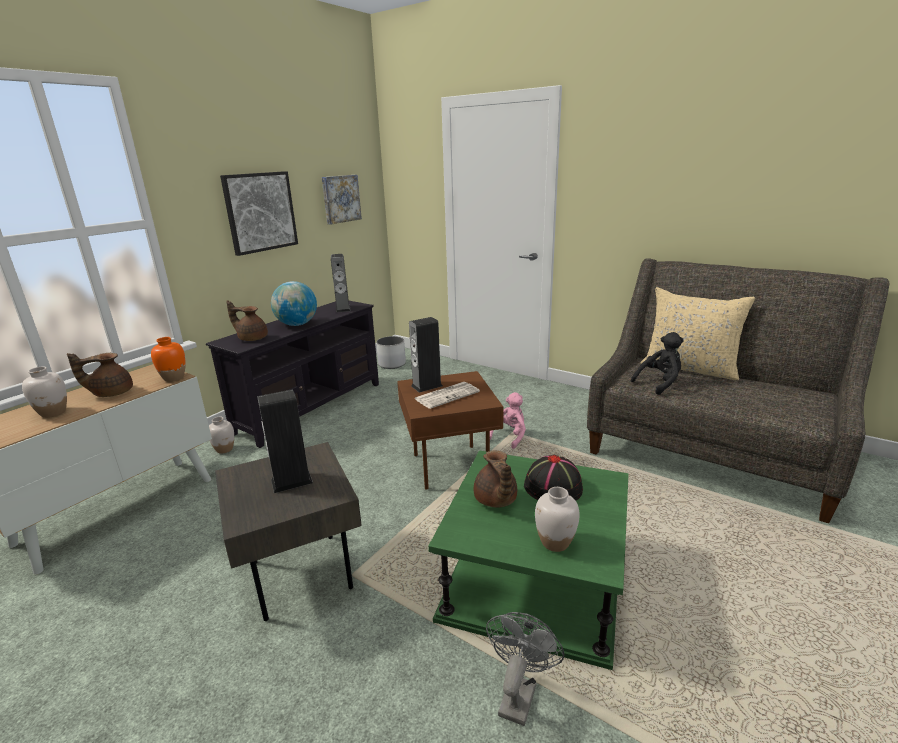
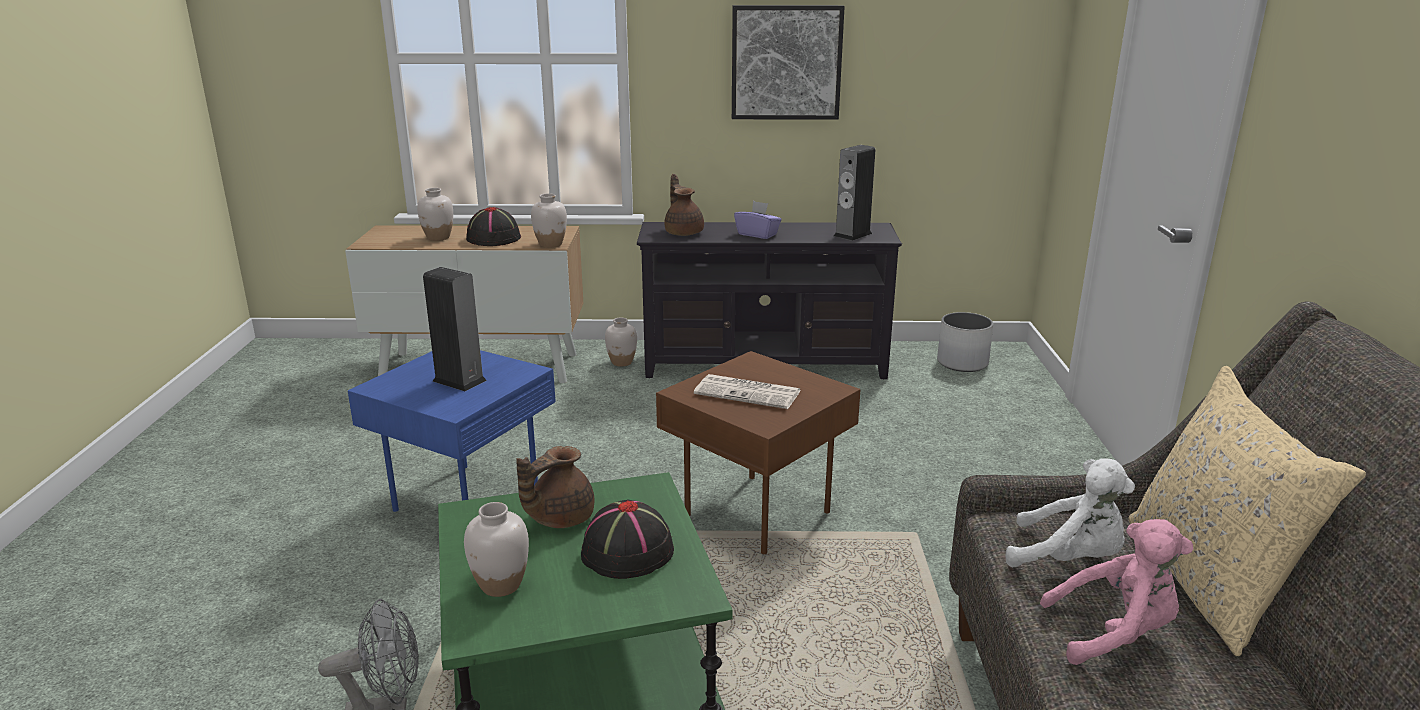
camera: 55 degrees right, 0 degrees up
brown teapot [67,353,133,397] -> black hat [466,207,521,246]
orange vase [151,337,186,382] -> white vase [531,193,567,248]
grey side table [215,442,362,621] -> blue side table [348,350,556,512]
globe [271,281,317,326] -> purple tissue box [734,201,781,239]
picture [322,175,362,224] -> none
speaker [409,317,443,393] -> none
pink plush toy [490,392,526,449] -> pink plush toy moved to [1040,519,1193,665]
black plush toy [631,332,684,395] -> white plush toy [1005,458,1135,567]

